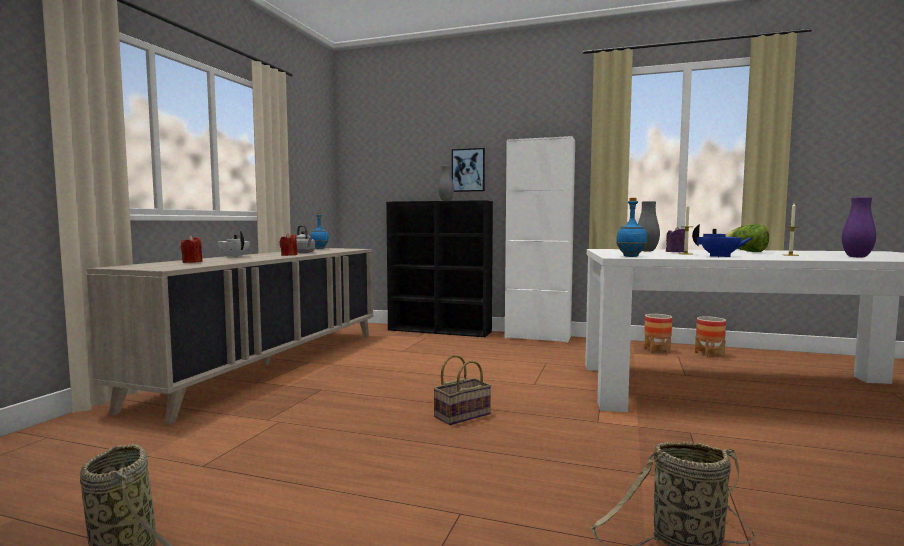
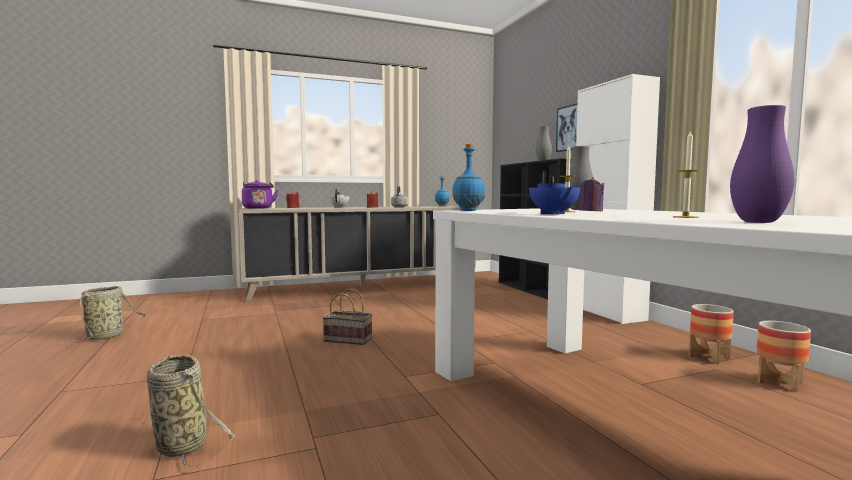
camera: 50 degrees right, 0 degrees up
lettuce [726,224,769,252] -> none
none -> purple kettle [242,180,278,209]

